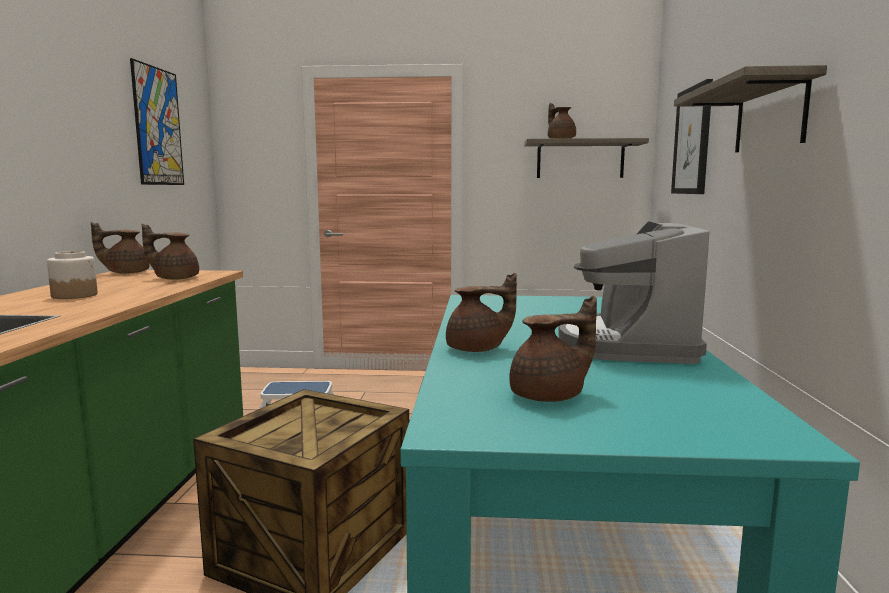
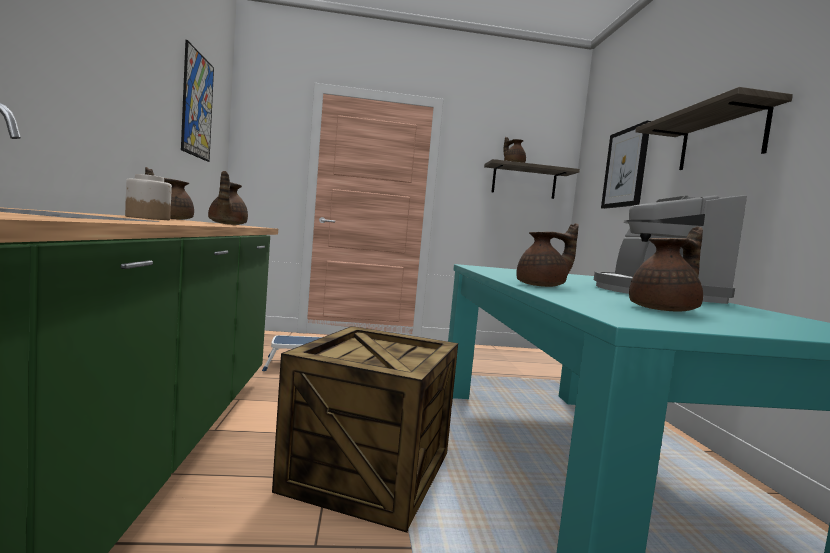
camera: 10 degrees left, 5 degrees down
brown teapot [142,223,199,280] -> brown teapot turned 90 degrees counterclockwise [208,171,248,225]

